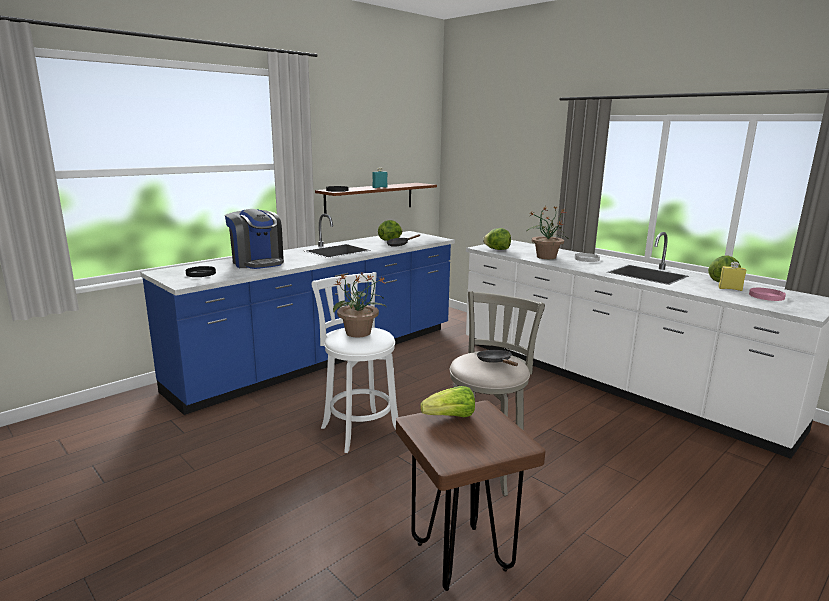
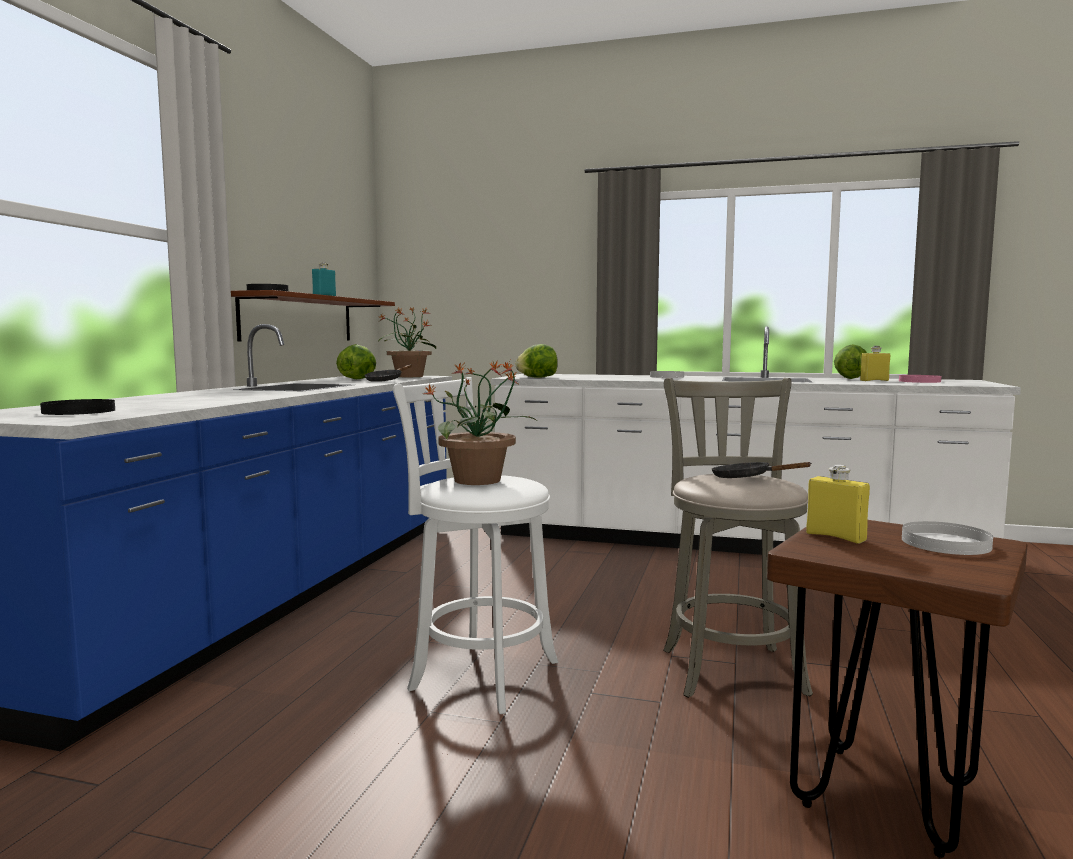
camera: 30 degrees left, 10 degrees down
coffee machine [225,209,284,269] -> none
lettuce [421,386,475,417] -> yellow bottle [806,465,870,544]
potted plant [526,206,568,259] -> potted plant moved to [378,307,436,377]
none -> white plate [902,521,993,555]

